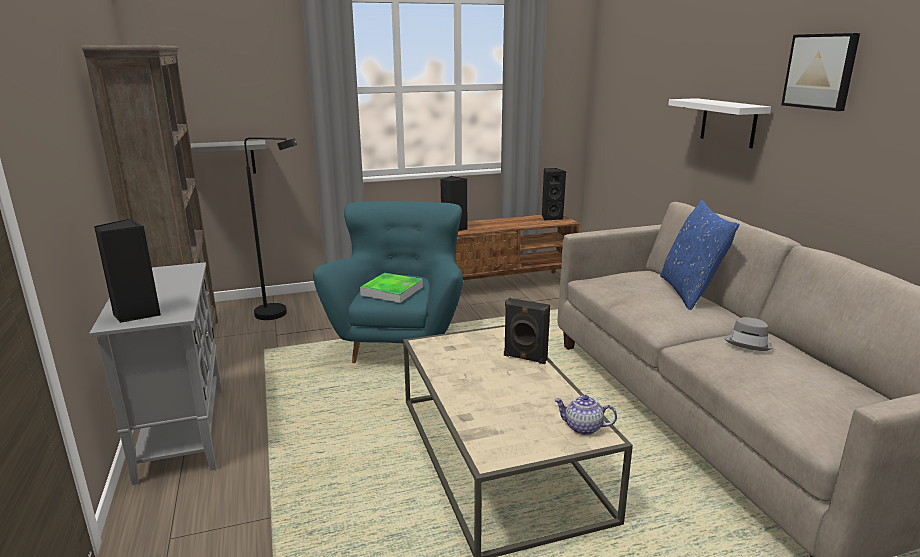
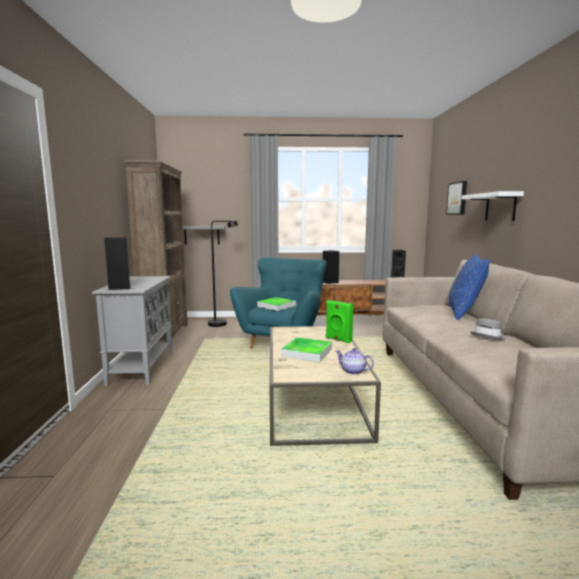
camera: 15 degrees right, 10 degrees down
black speaker [504,298,550,364] -> green speaker [326,300,353,343]
picture [781,33,860,111] -> picture moved to [446,181,467,215]
none -> tray [281,337,332,362]

